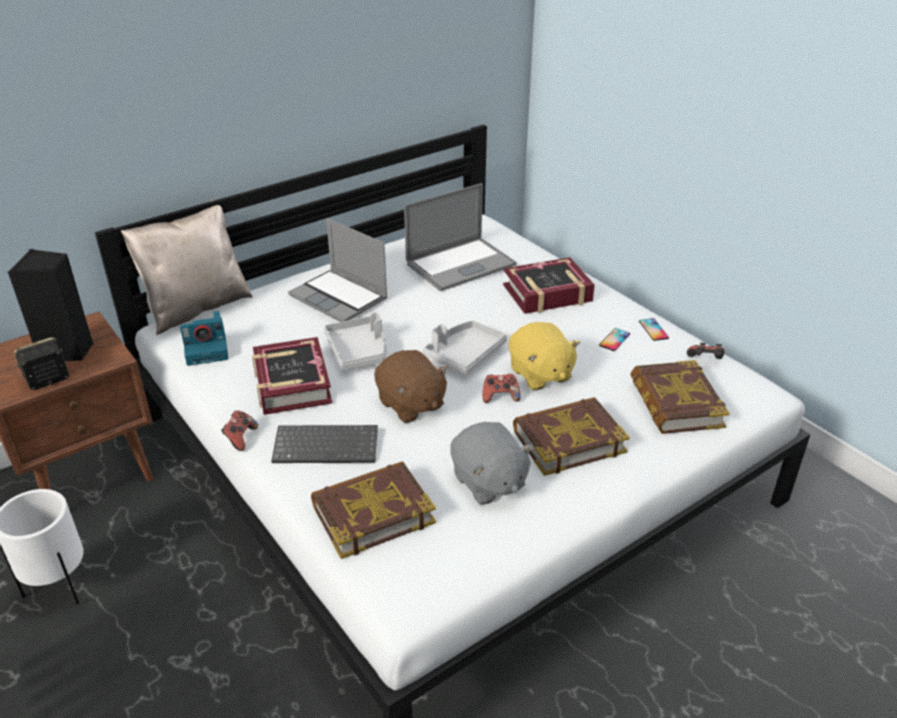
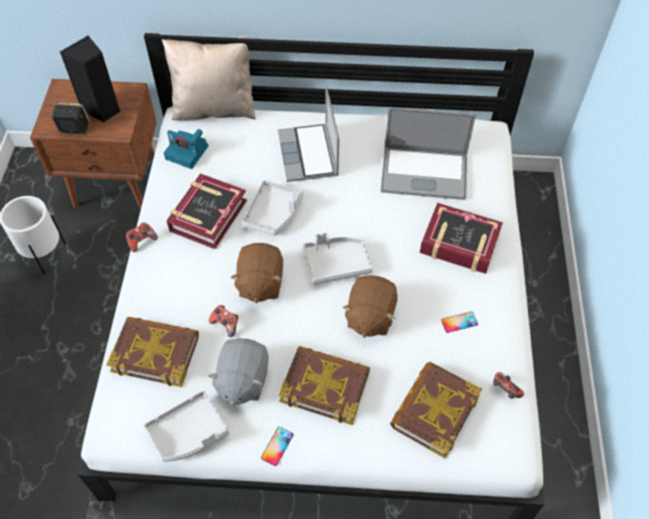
camera: 40 degrees right, 20 degrees up
keyboard [271,425,378,463] -> none
game controller [483,374,521,403] -> game controller moved to [209,305,238,337]
yellow plush toy [509,322,580,391] -> brown plush toy [342,275,398,338]
phone [639,318,669,341] -> phone moved to [261,427,293,466]
none -> grey tray [143,391,229,462]

